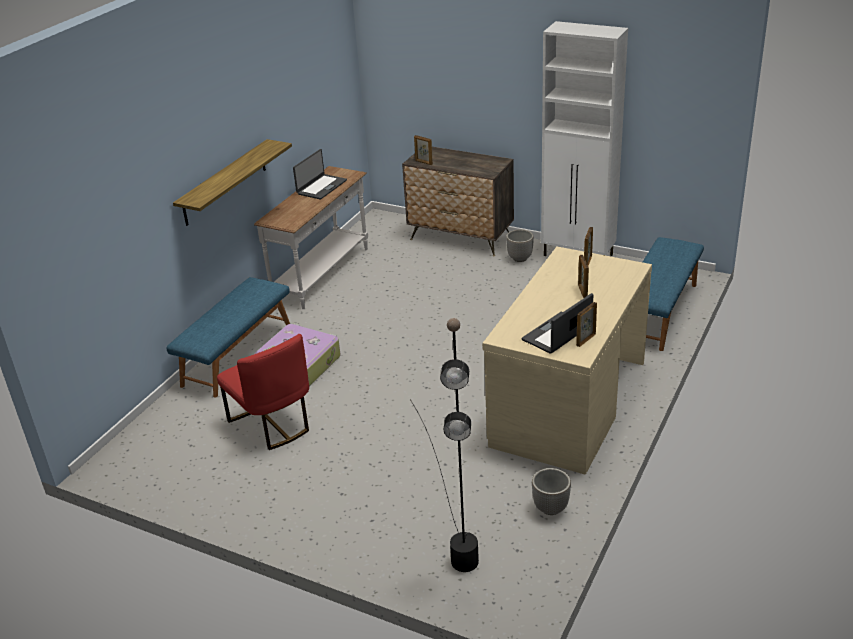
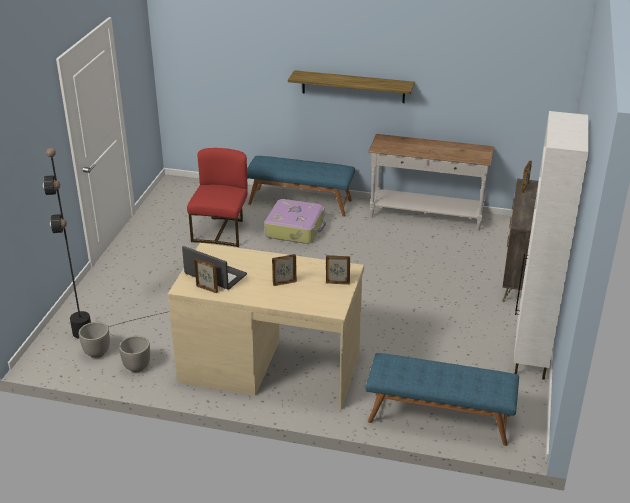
camera: 75 degrees right, 0 degrees up
red chair [217,334,309,450] -> red chair turned 150 degrees clockwise [187,148,248,247]
laptop [293,149,347,199] -> none
planter [506,229,534,262] -> planter moved to [79,322,110,358]

